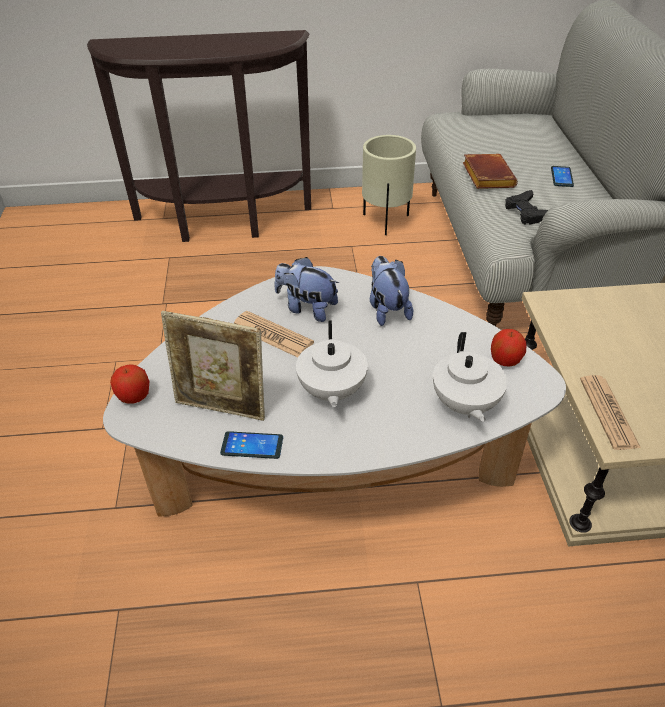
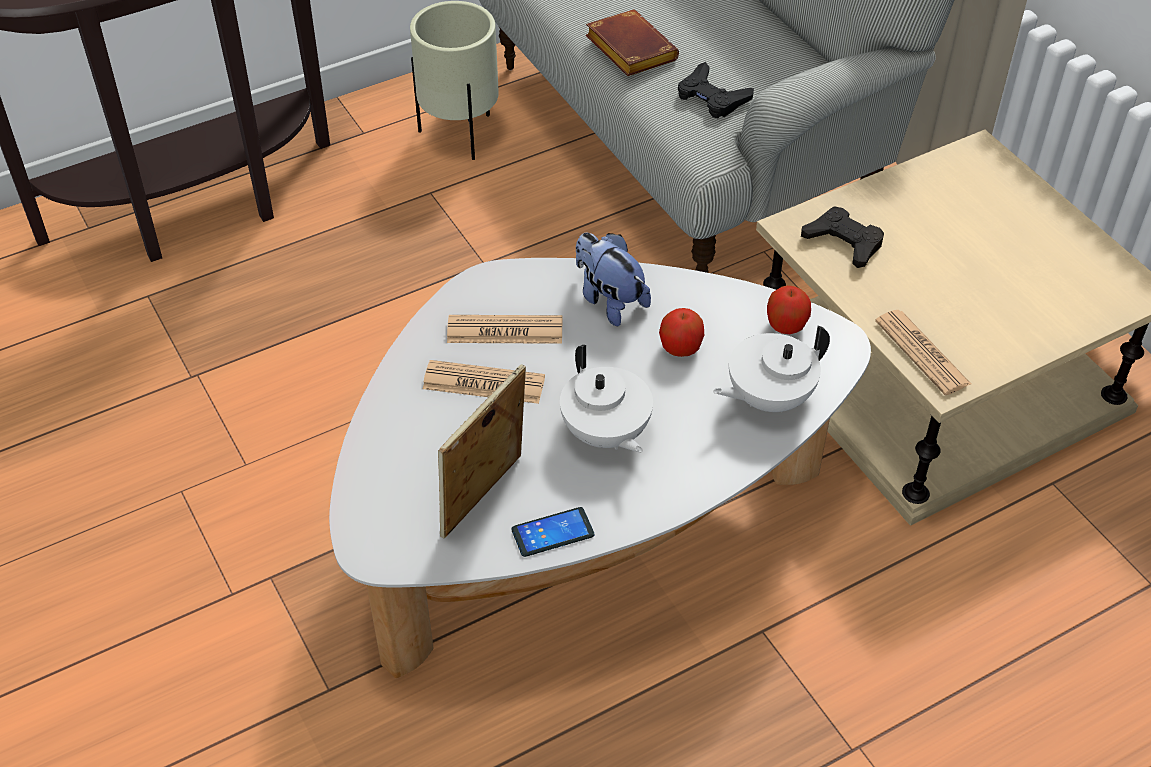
camera: 25 degrees left, 5 degrees up
apple [110,364,149,404] -> apple moved to [659,308,704,357]
picture frame [161,311,265,421] -> picture frame turned 135 degrees clockwise [438,364,526,539]
plush toy [274,257,339,322] -> newspaper [447,315,562,344]
white teapot [433,332,507,422] -> white teapot turned 90 degrees clockwise [713,326,830,412]
phone [551,166,574,187] -> none
none -> black game controller [801,206,884,268]

